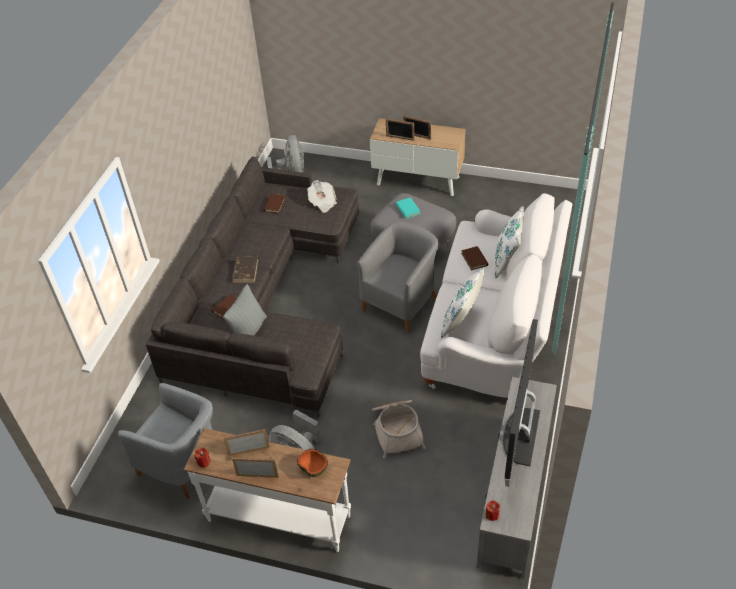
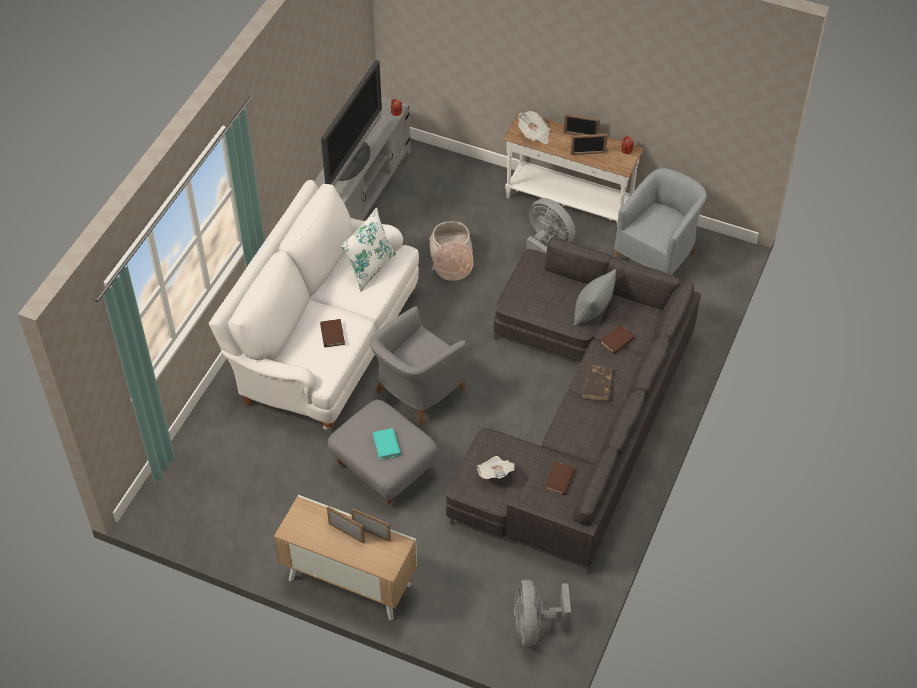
camera: 175 degrees left, 5 degrees up
grey armchair [118,383,213,499] -> grey armchair turned 90 degrees clockwise [614,168,707,275]
bowl [297,449,328,477] -> newspaper [518,111,551,144]
white pillow [495,206,524,278] -> none

